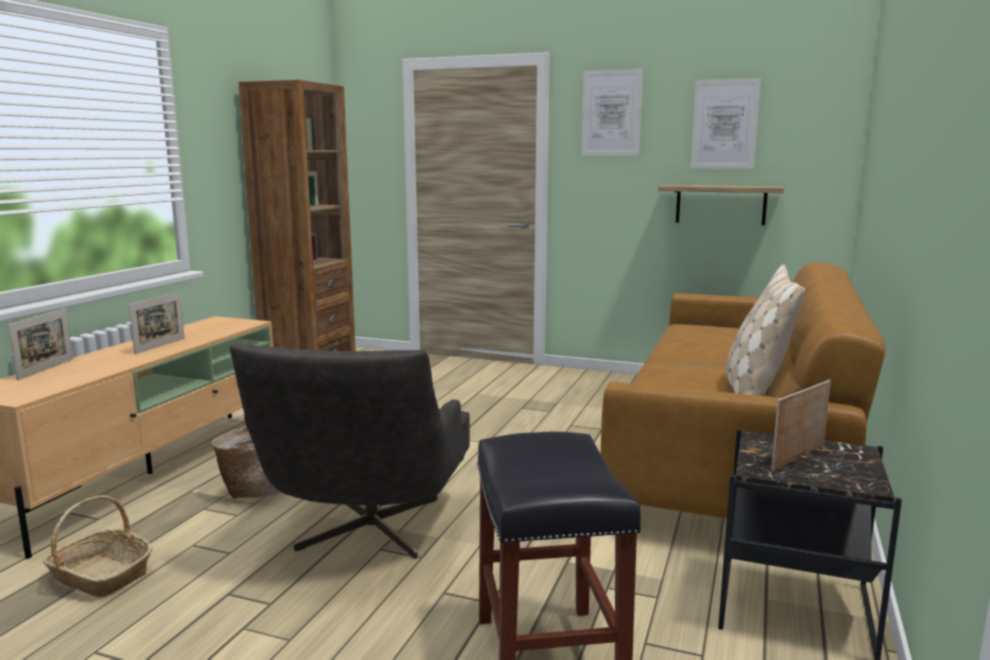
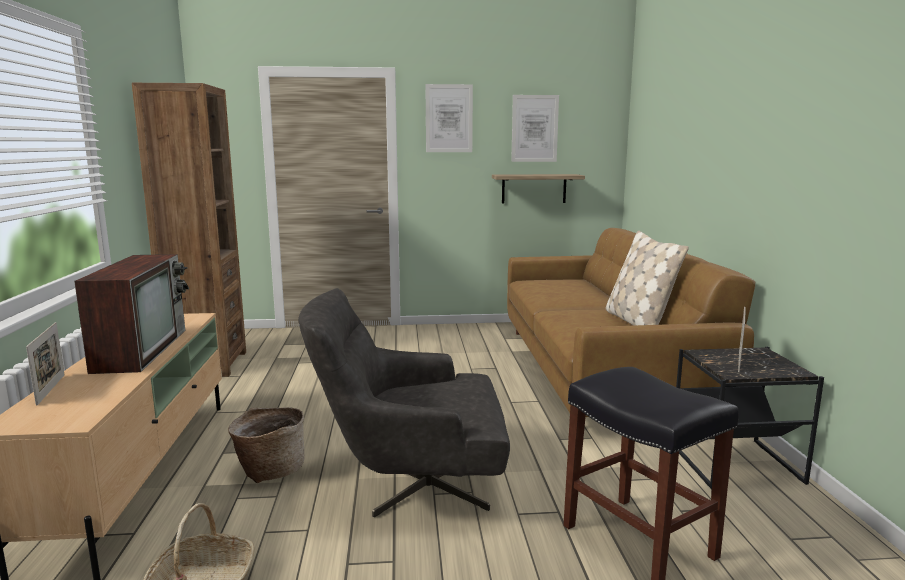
camera: 25 degrees left, 0 degrees up
picture frame [129,292,185,354] -> television [74,254,189,374]
grey armchair [230,344,470,559] -> grey armchair turned 105 degrees clockwise [298,288,510,517]

